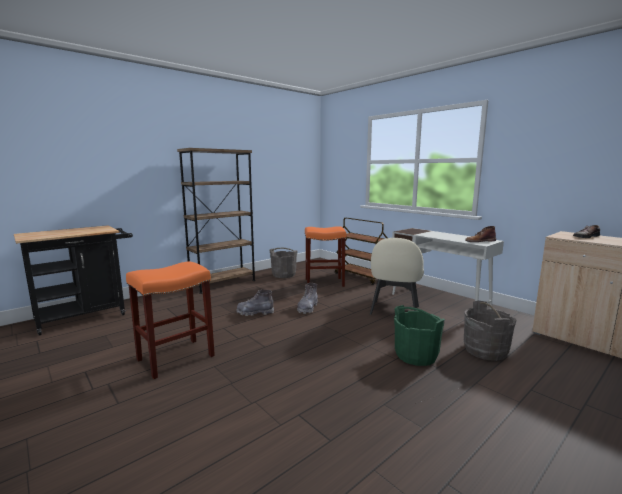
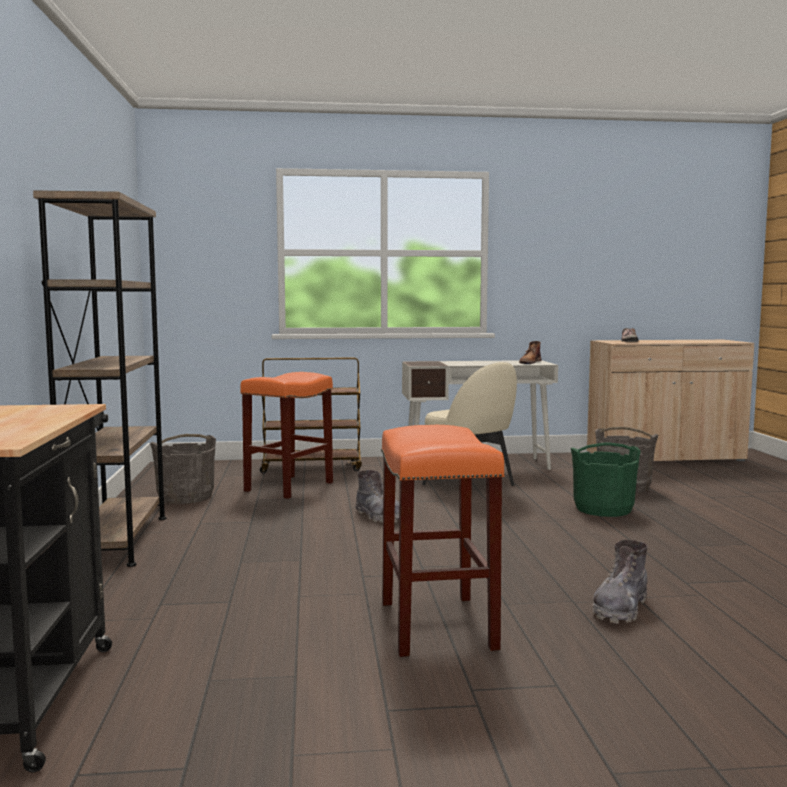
camera: 55 degrees left, 5 degrees down
grey boot [236,290,274,316] -> grey boot moved to [592,540,648,624]

